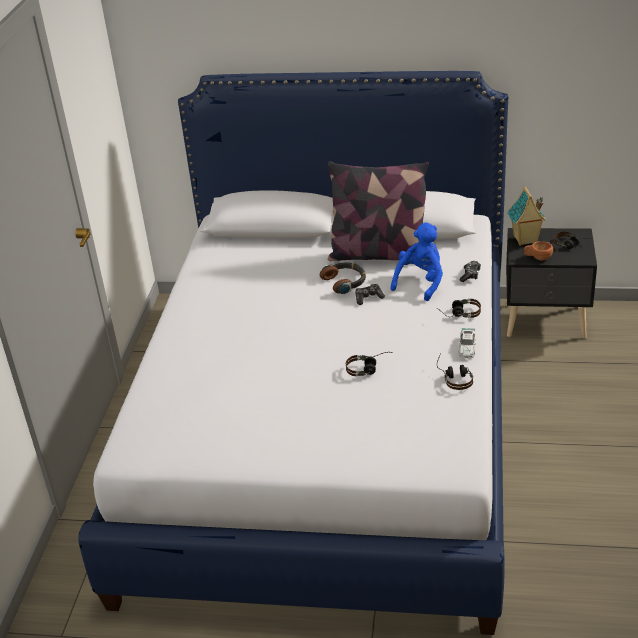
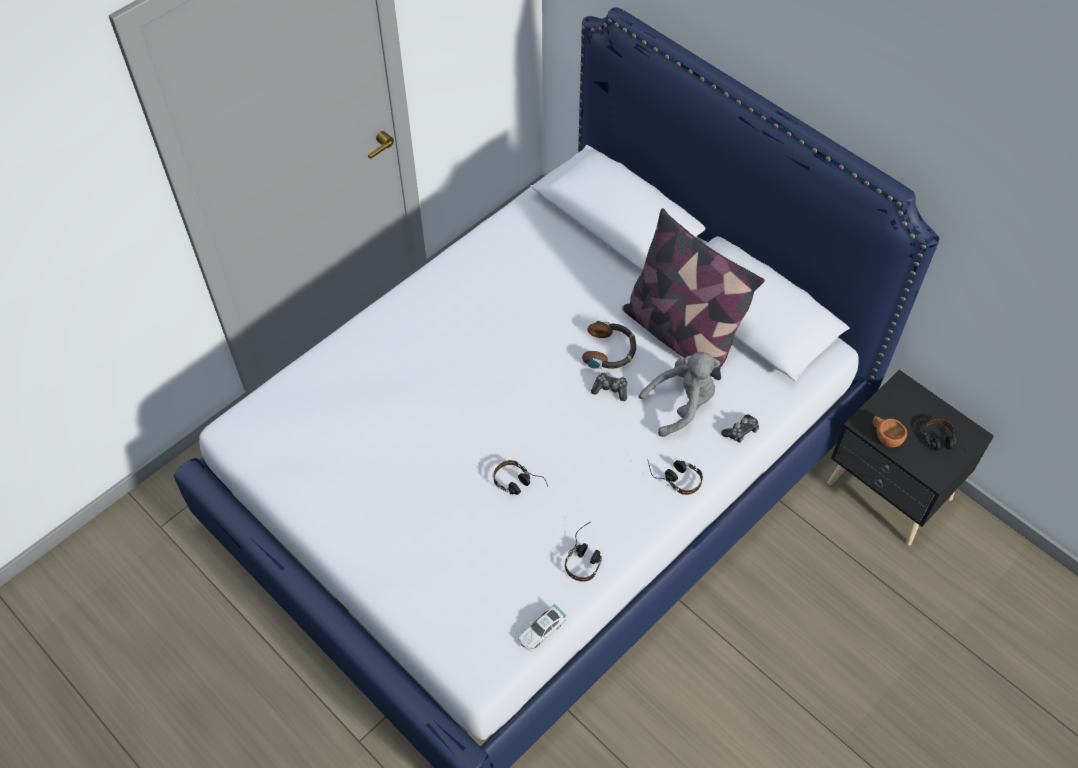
camera: 35 degrees right, 20 degrees up
blue plush toy [391,222,443,301] -> grey plush toy [639,352,720,437]
toy car [458,328,476,358] -> toy car moved to [518,604,566,651]
toy house [507,186,546,246] -> none

